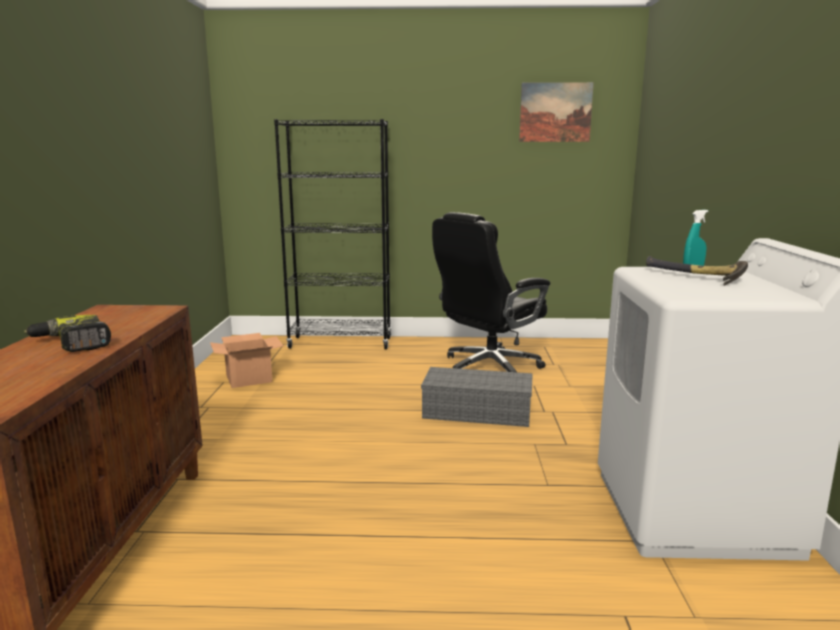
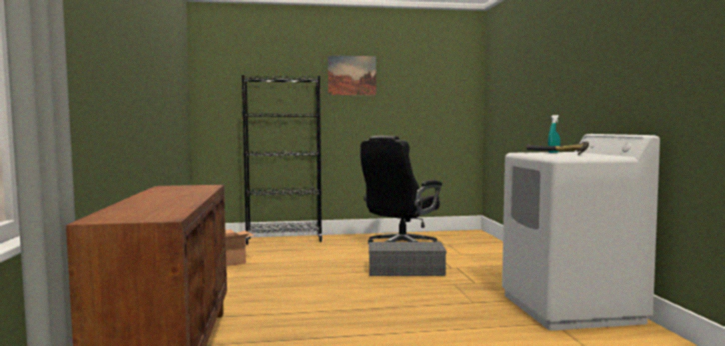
camera: 10 degrees left, 10 degrees down
power drill [24,315,111,352] -> none
picture [519,82,594,142] -> picture moved to [328,55,376,95]

